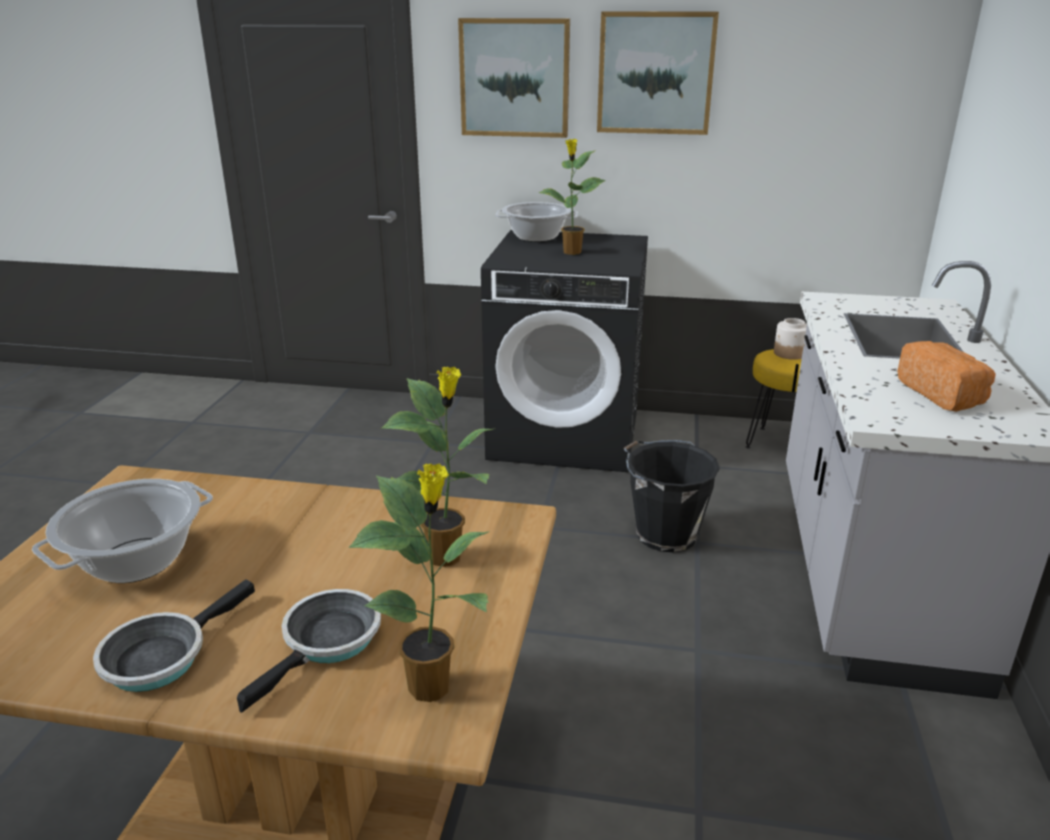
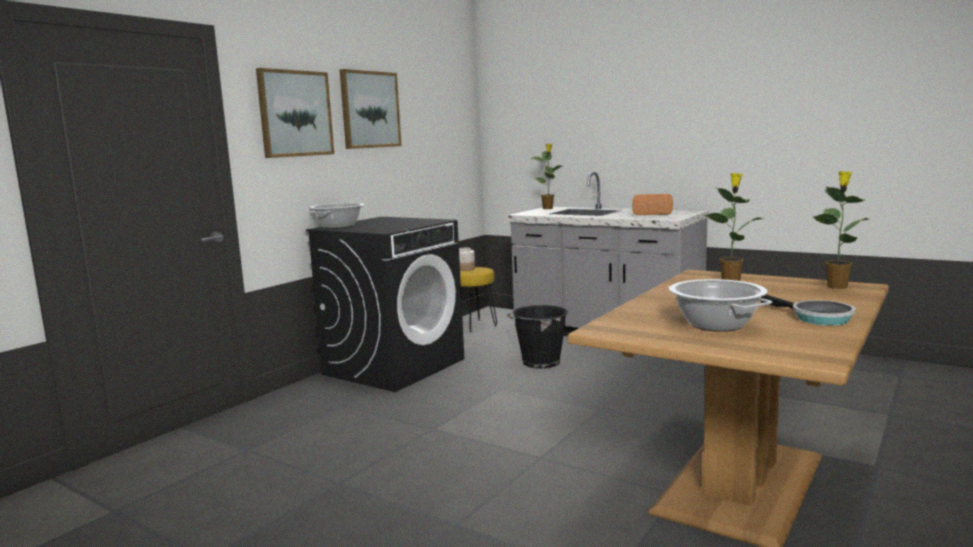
camera: 65 degrees left, 15 degrees down
frying pan [237,589,381,713] -> none
potted plant [538,139,606,255] -> potted plant moved to [531,144,563,209]

